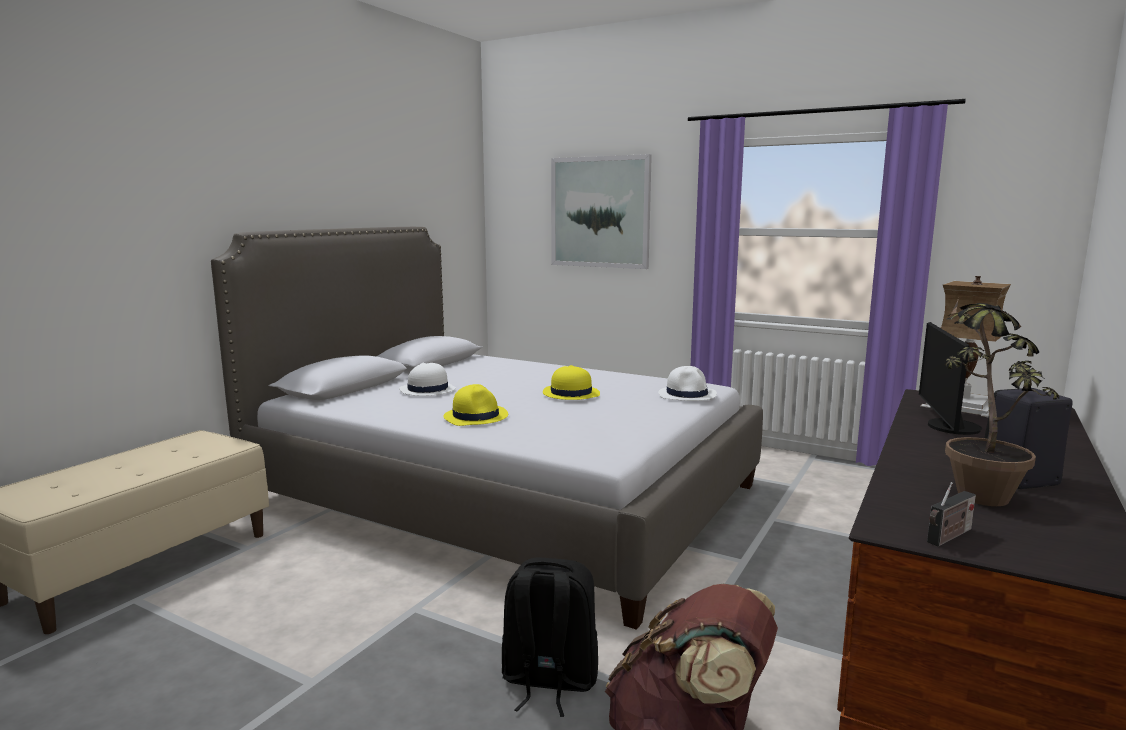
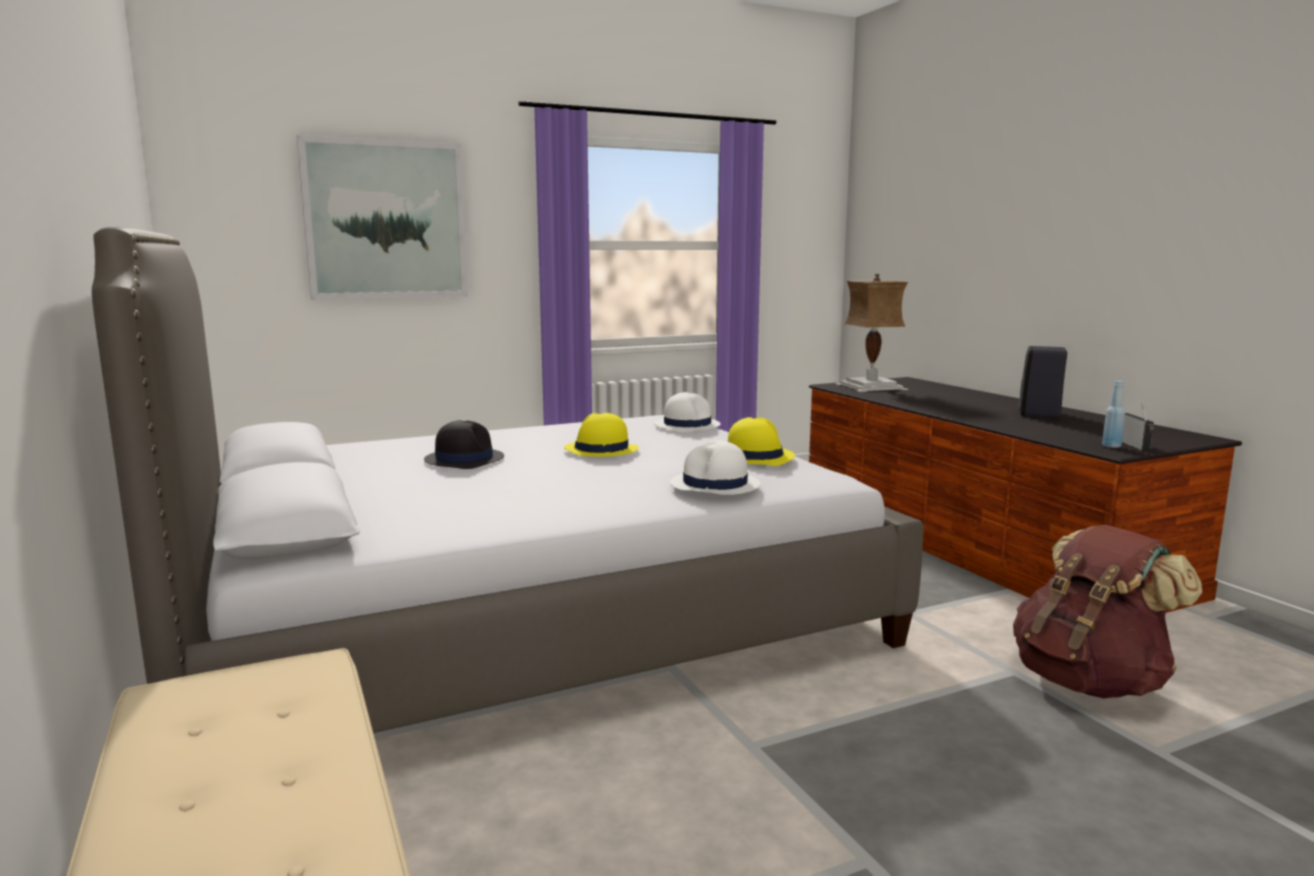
camera: 55 degrees left, 0 degrees up
white hat [399,362,456,396] -> white hat moved to [670,440,760,495]
yellow hat [443,384,508,426] -> yellow hat moved to [728,417,795,466]
black backpack [502,558,598,717] -> none
monitor [919,322,982,435] -> none
potted plant [945,298,1059,506] -> none
none -> black hat [424,420,504,469]
none -> blue bottle [1102,381,1125,448]

